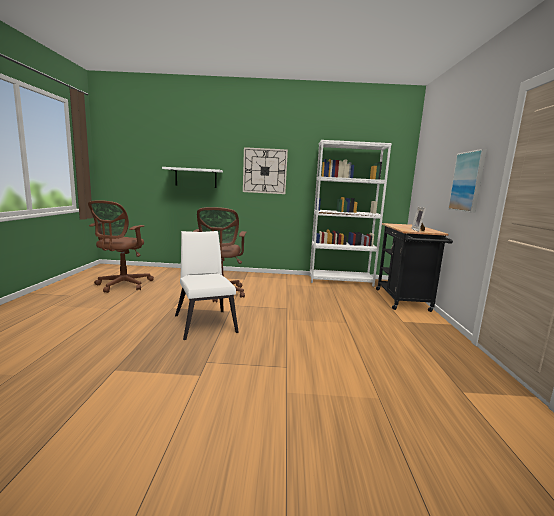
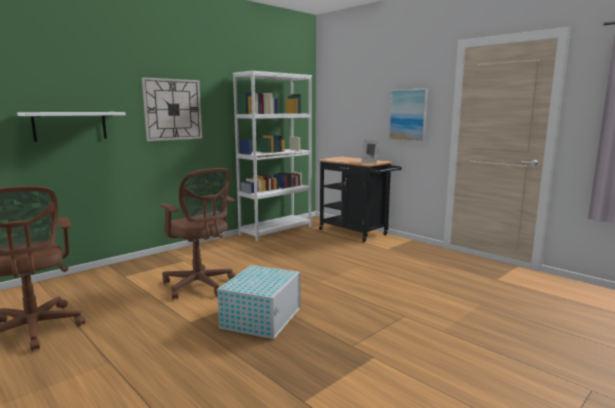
camera: 45 degrees left, 0 degrees up
white chair [175,231,239,340] -> white storage box [217,265,300,339]

